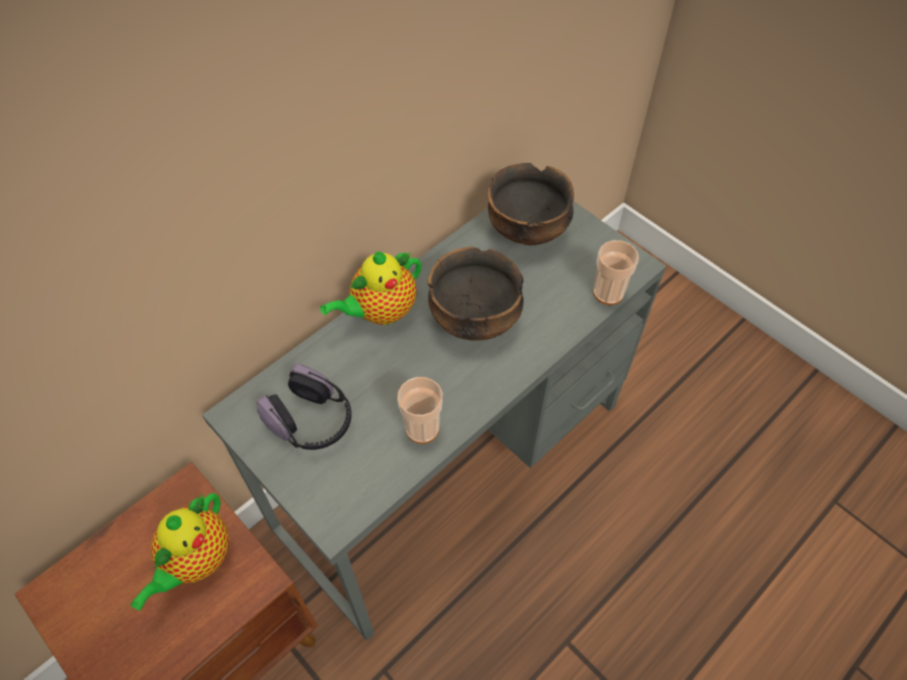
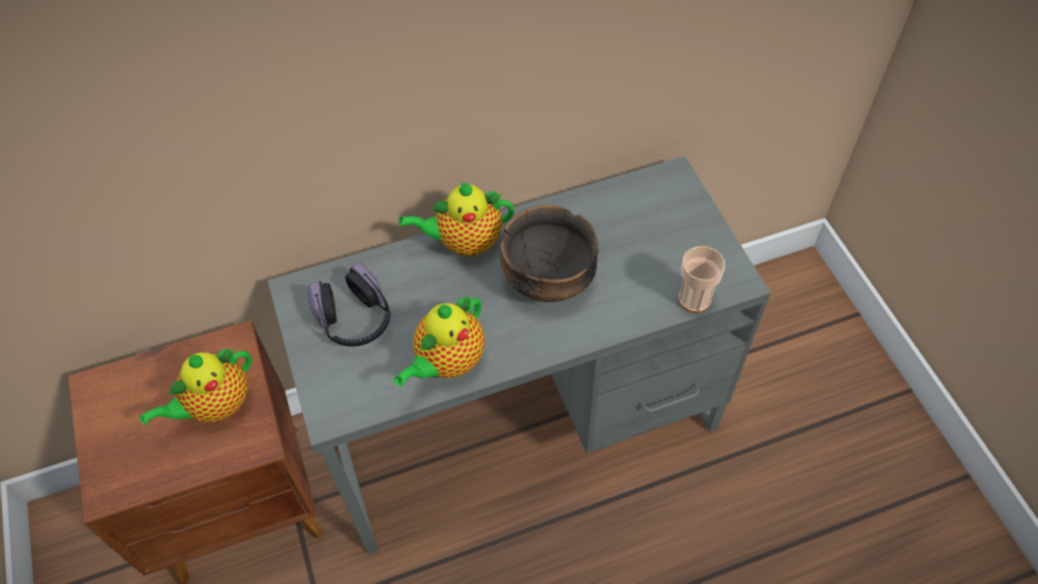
camera: 25 degrees right, 0 degrees up
cup [397,377,443,444] -> teapot [394,294,485,387]
bowl [487,163,574,245] -> none

